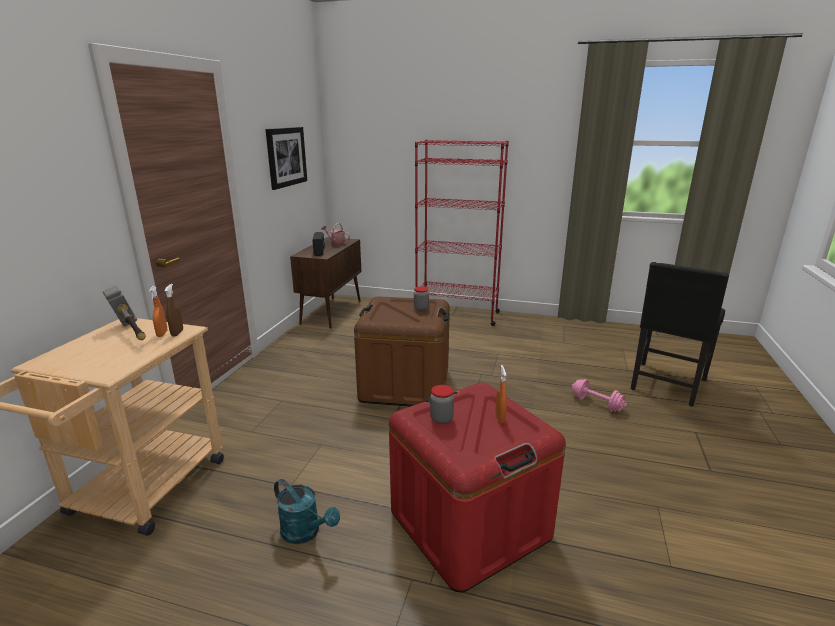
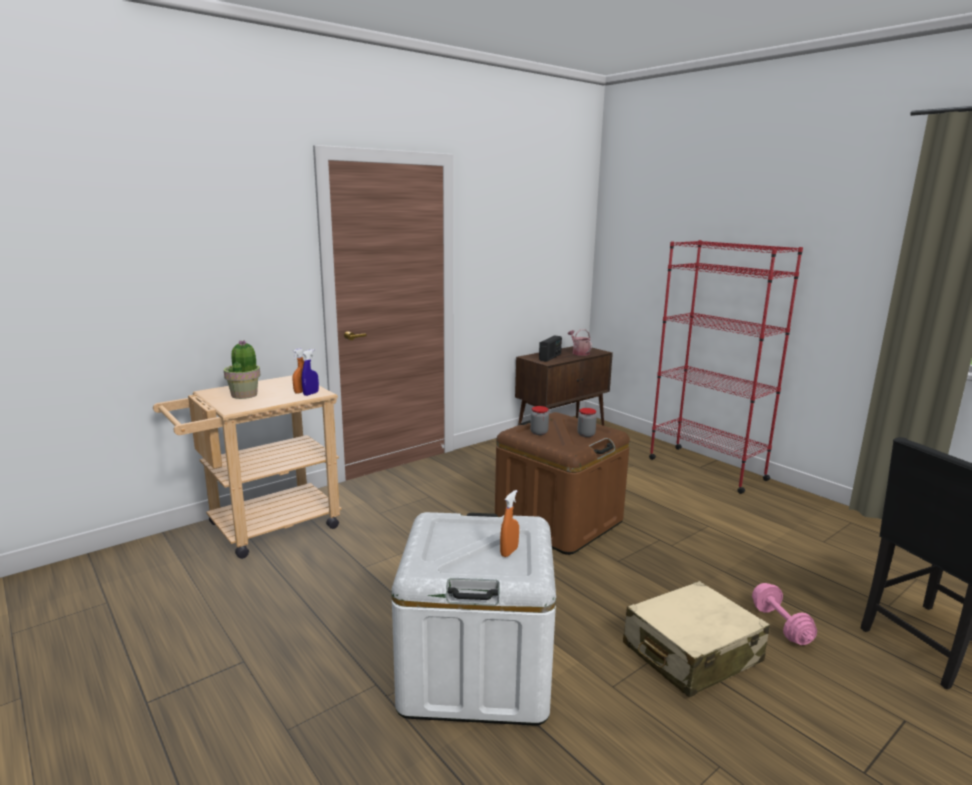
camera: 35 degrees right, 5 degrees down
hammer [103,286,146,340] -> none
brown spray bottle [164,284,183,337] -> blue spray bottle [302,349,319,396]
picture [265,127,307,190] -> none
turquoise watering can [274,479,340,544] -> none
red storage box [389,383,566,592] -> white storage box [391,512,556,726]
jar [430,385,454,424] -> jar moved to [530,406,549,435]
none -> potted plant [224,340,260,399]
none -> beige suitcase [623,581,770,697]

